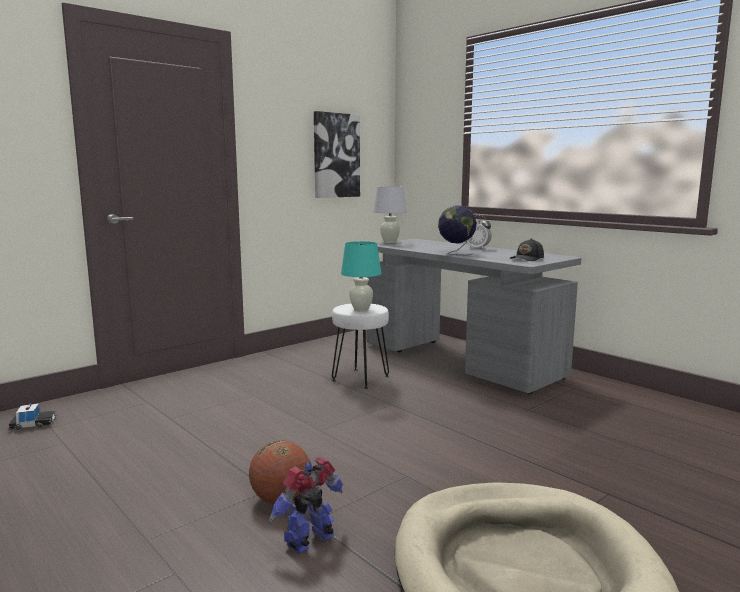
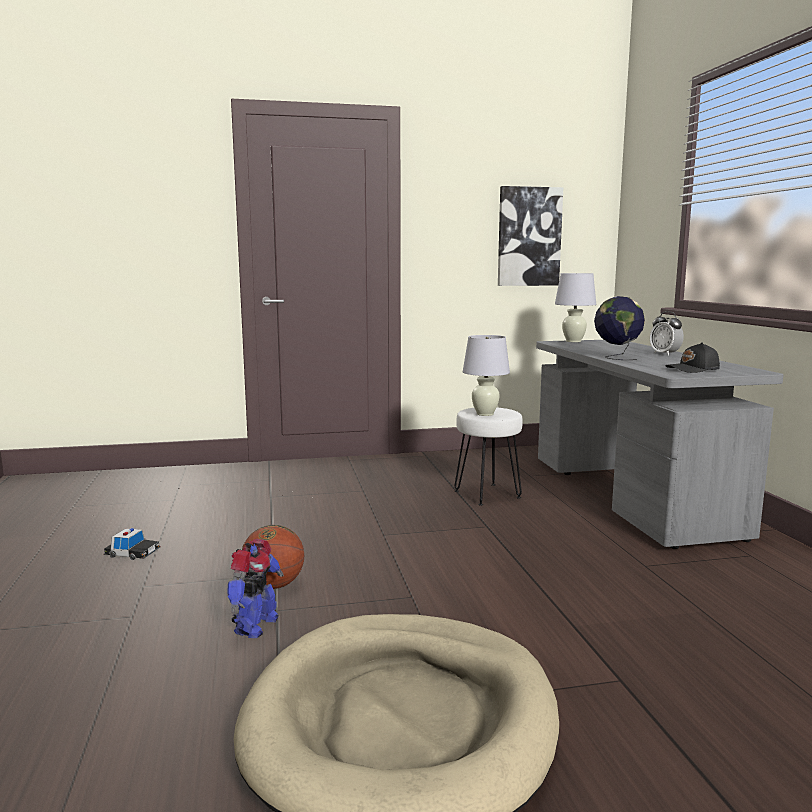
camera: 30 degrees right, 0 degrees up
toy car [8,404,56,430] -> toy car moved to [103,528,161,560]
toy robot [269,457,343,554] -> toy robot turned 120 degrees clockwise [227,539,284,638]
turquoise table lamp [341,241,382,312] -> white table lamp [463,335,510,416]

